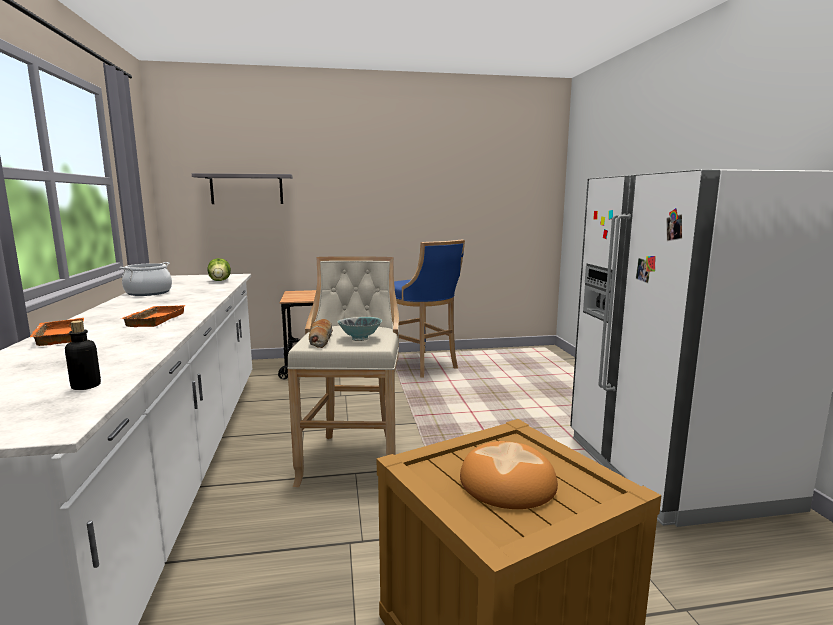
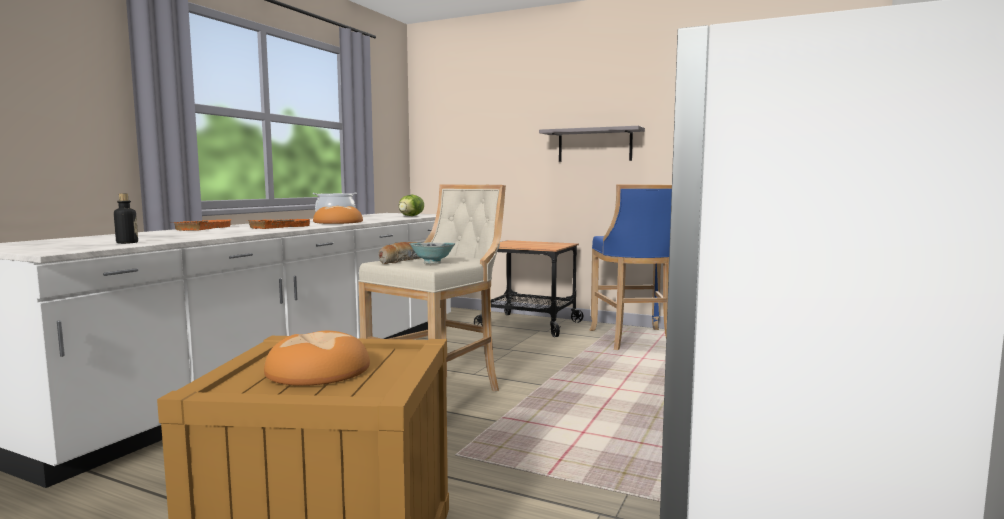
camera: 35 degrees right, 5 degrees down
grey shelf [192,173,293,204] -> grey shelf moved to [539,126,645,162]
none -> bread [313,206,363,224]

